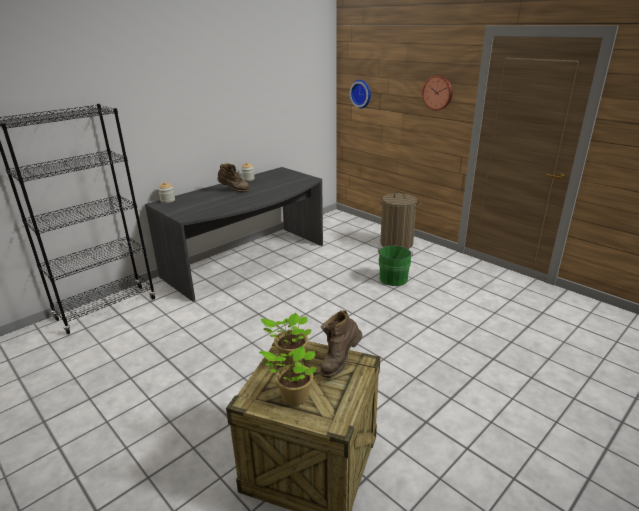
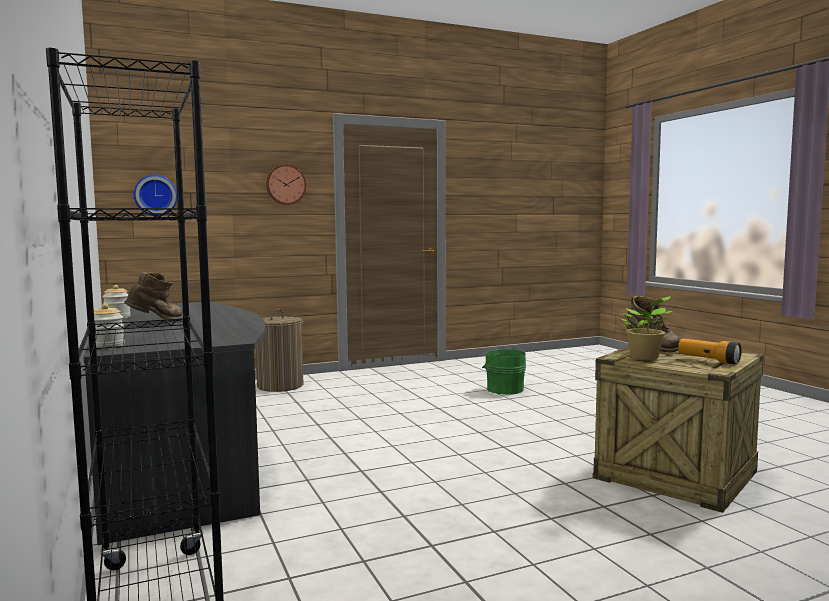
camera: 70 degrees left, 20 degrees down
potted plant [259,346,316,406] -> flashlight [678,339,741,365]
green bucket [378,246,413,286] -> green bucket moved to [482,347,526,395]

